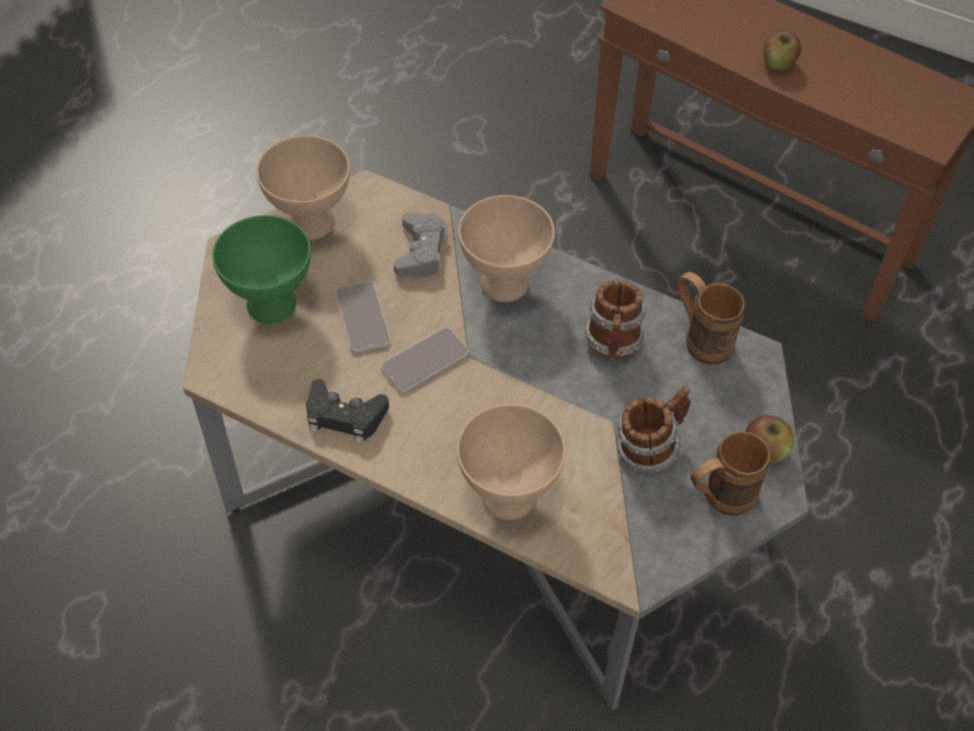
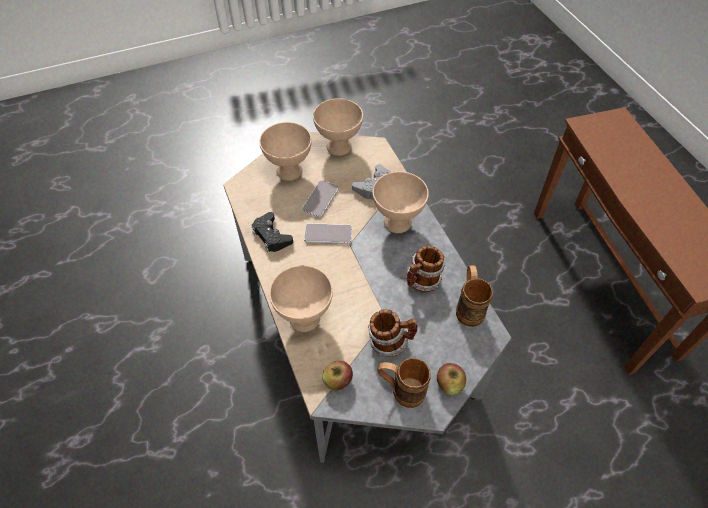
camera: 40 degrees right, 0 degrees up
green bowl [212,215,311,324] -> beige bowl [259,122,312,181]
apple [763,30,801,71] -> apple moved to [322,361,353,390]

